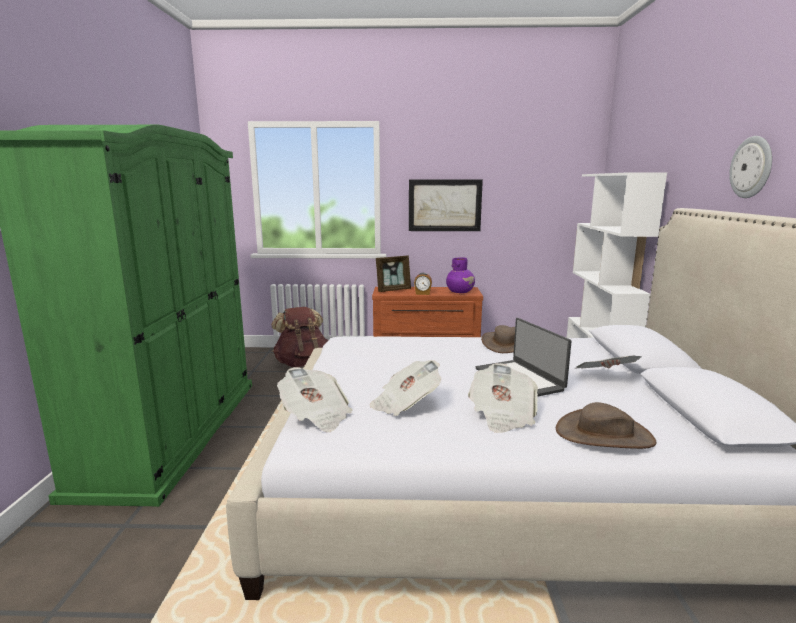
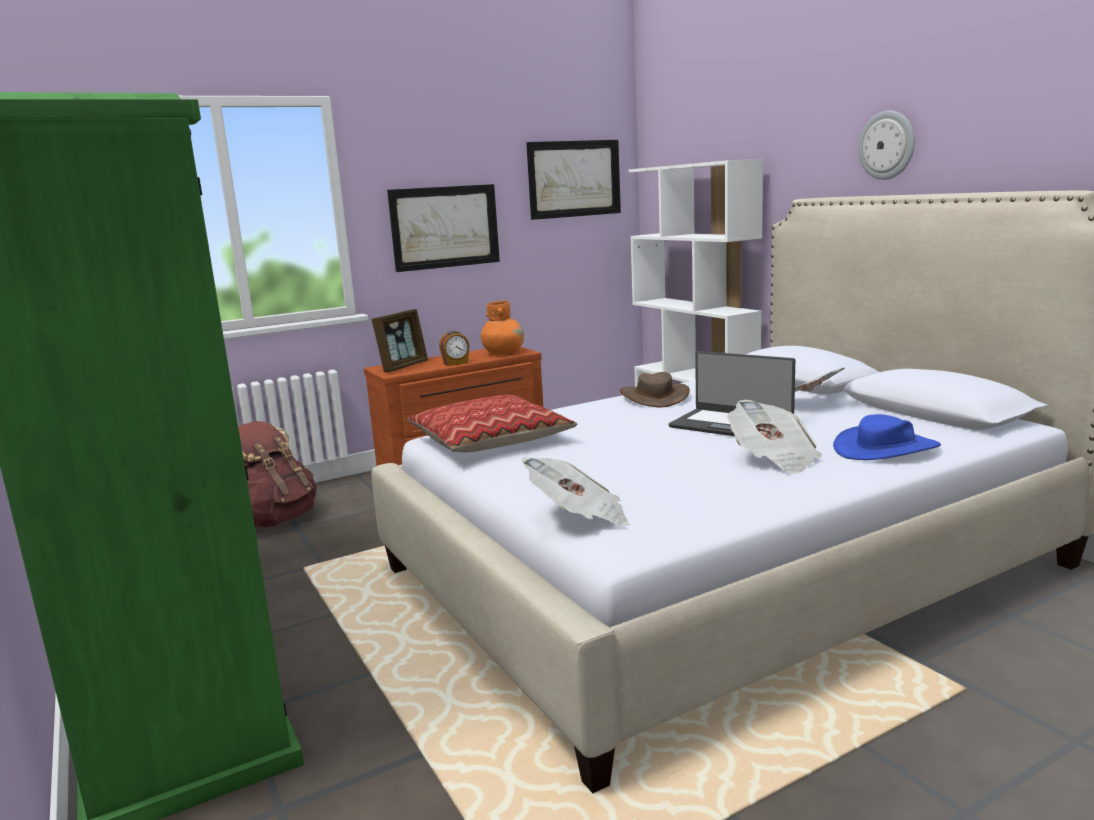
camera: 30 degrees left, 0 degrees up
newspaper [370,360,441,416] -> none
purple vase [446,257,475,293] -> orange vase [481,301,524,355]
brown hat [556,402,657,449] -> blue hat [833,414,941,460]
none -> pillow [407,395,577,452]
none -> picture [526,140,621,220]

